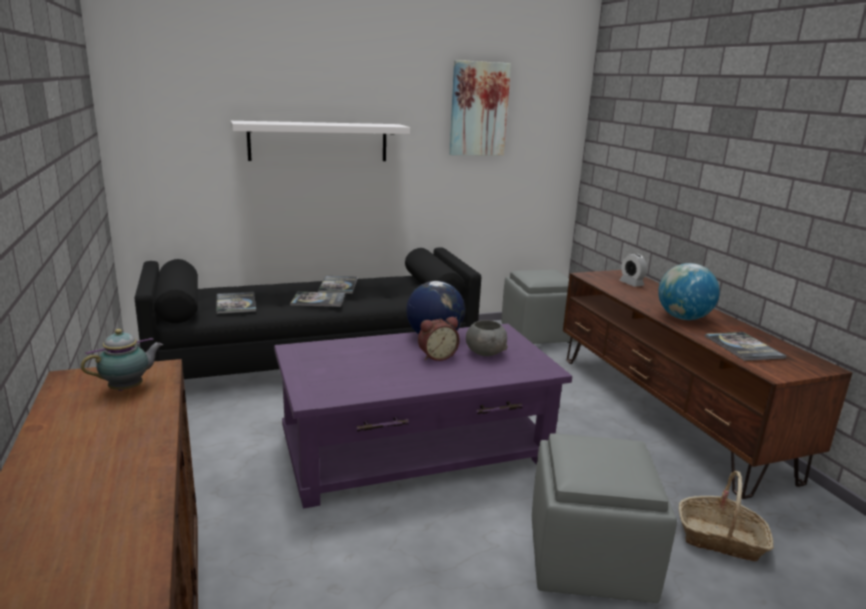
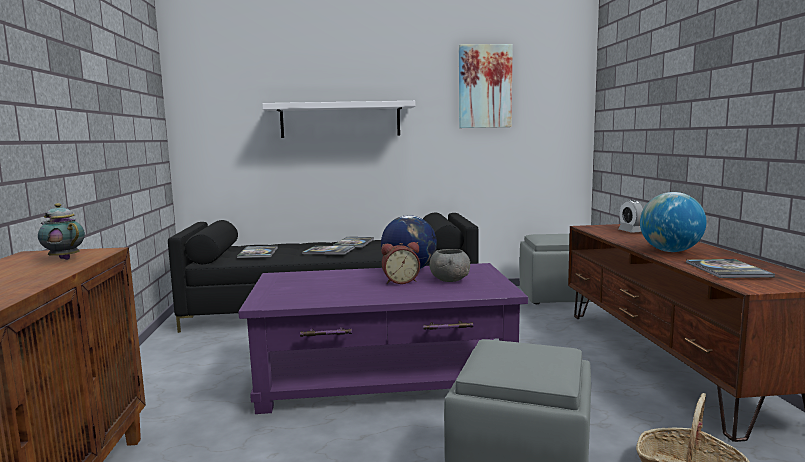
camera: 15 degrees right, 10 degrees down
teapot [81,329,163,391] -> teapot turned 120 degrees counterclockwise [38,203,85,260]

